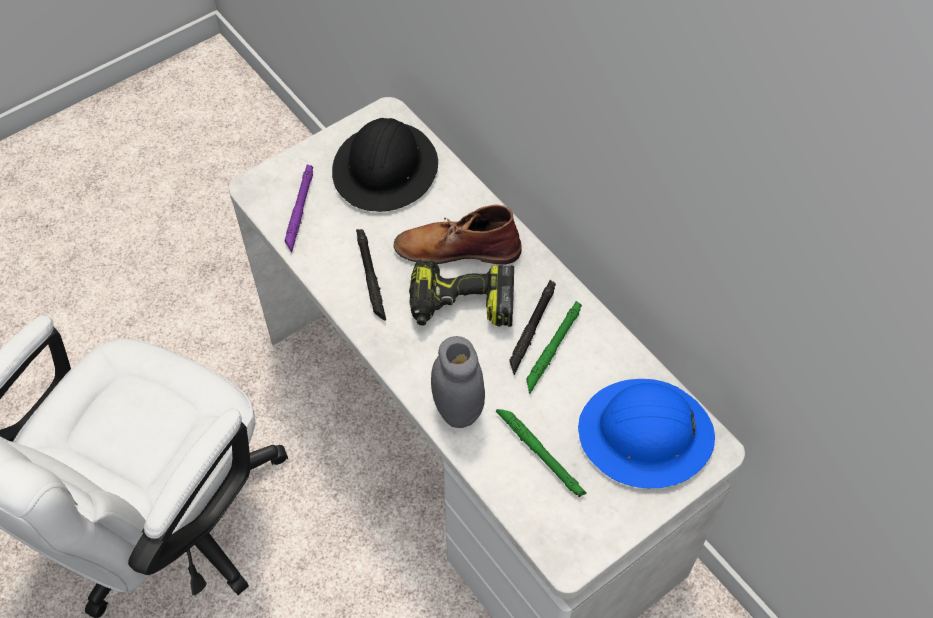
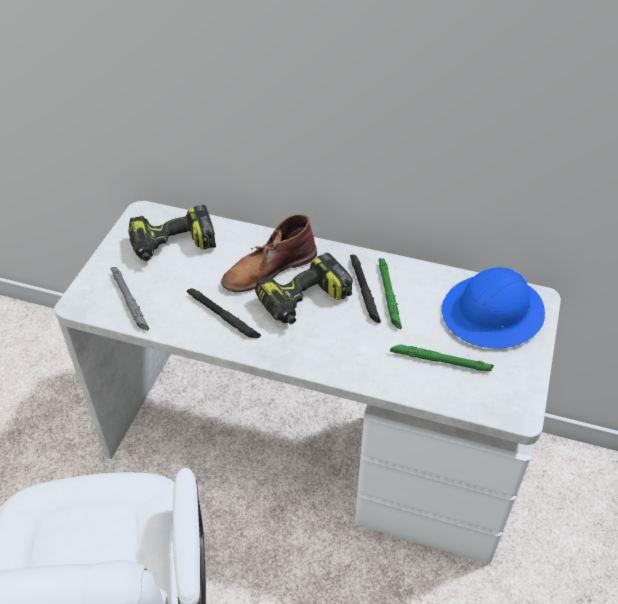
camera: 35 degrees left, 10 degrees down
purple flashlight [285,164,313,253] -> grey flashlight [111,267,149,330]
black hard hat [332,118,438,212] -> power drill [129,205,216,261]
grey jar [431,336,485,428] -> none

